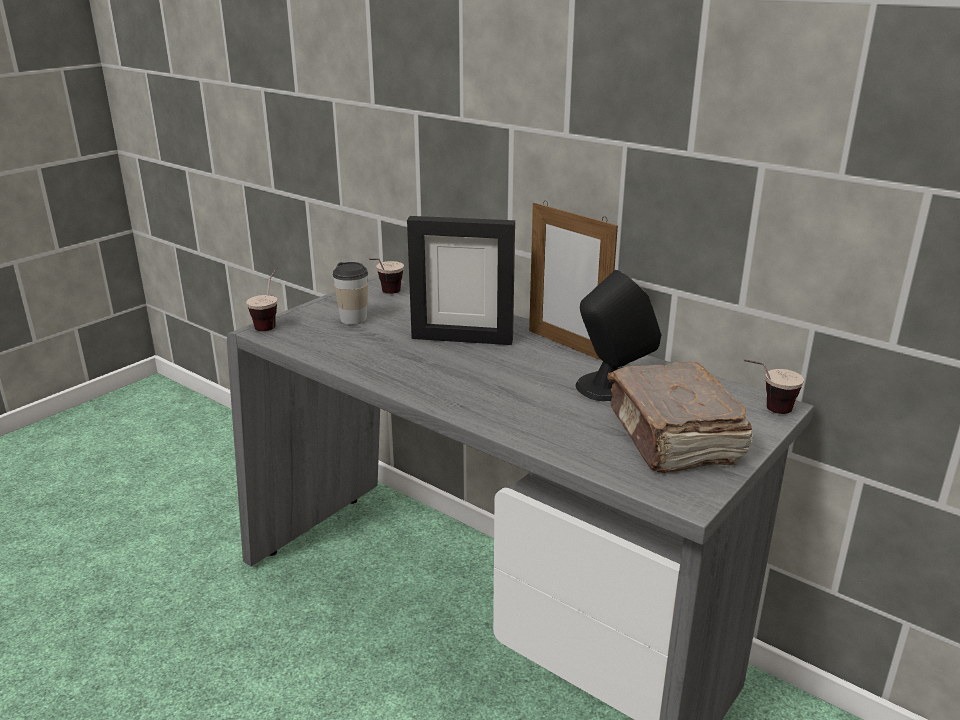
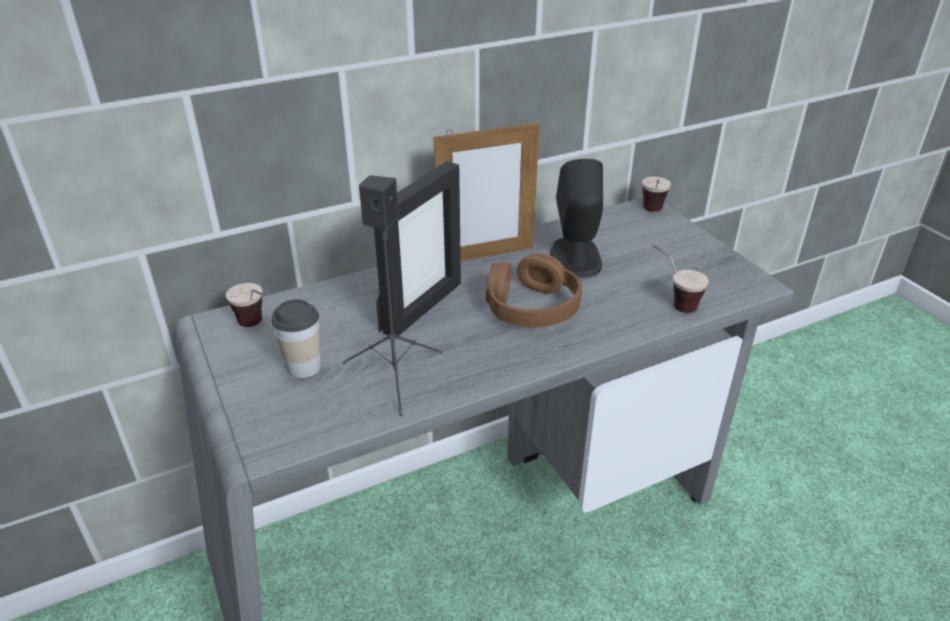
camera: 65 degrees left, 10 degrees up
cup [246,267,277,331] -> cup moved to [652,244,709,313]
brown book [607,361,753,473] -> none
none -> black speaker [343,175,442,416]
none -> brown headphones [486,253,582,327]

